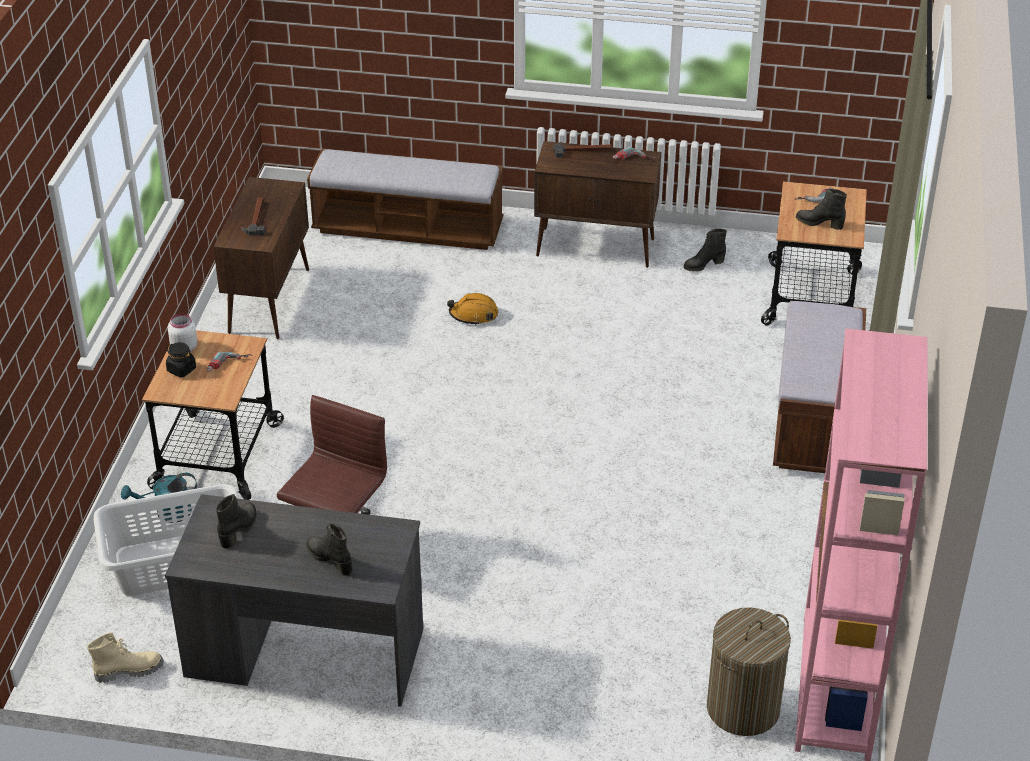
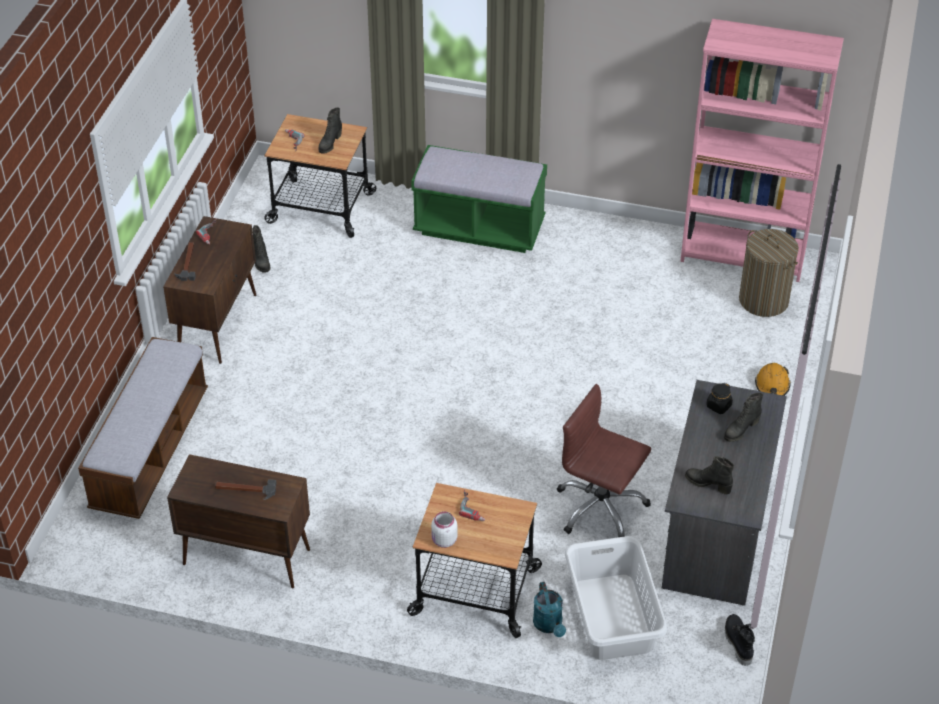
camera: 85 degrees left, 5 degrees up
beige boot [87,632,164,683] -> black boot [725,614,755,666]
black jar [166,342,196,377] -> black jar moved to [706,383,733,414]
orange hard hat [447,293,498,326] -> orange hard hat moved to [755,363,791,396]
brown bench [773,301,866,473] -> green bench [411,145,547,253]

